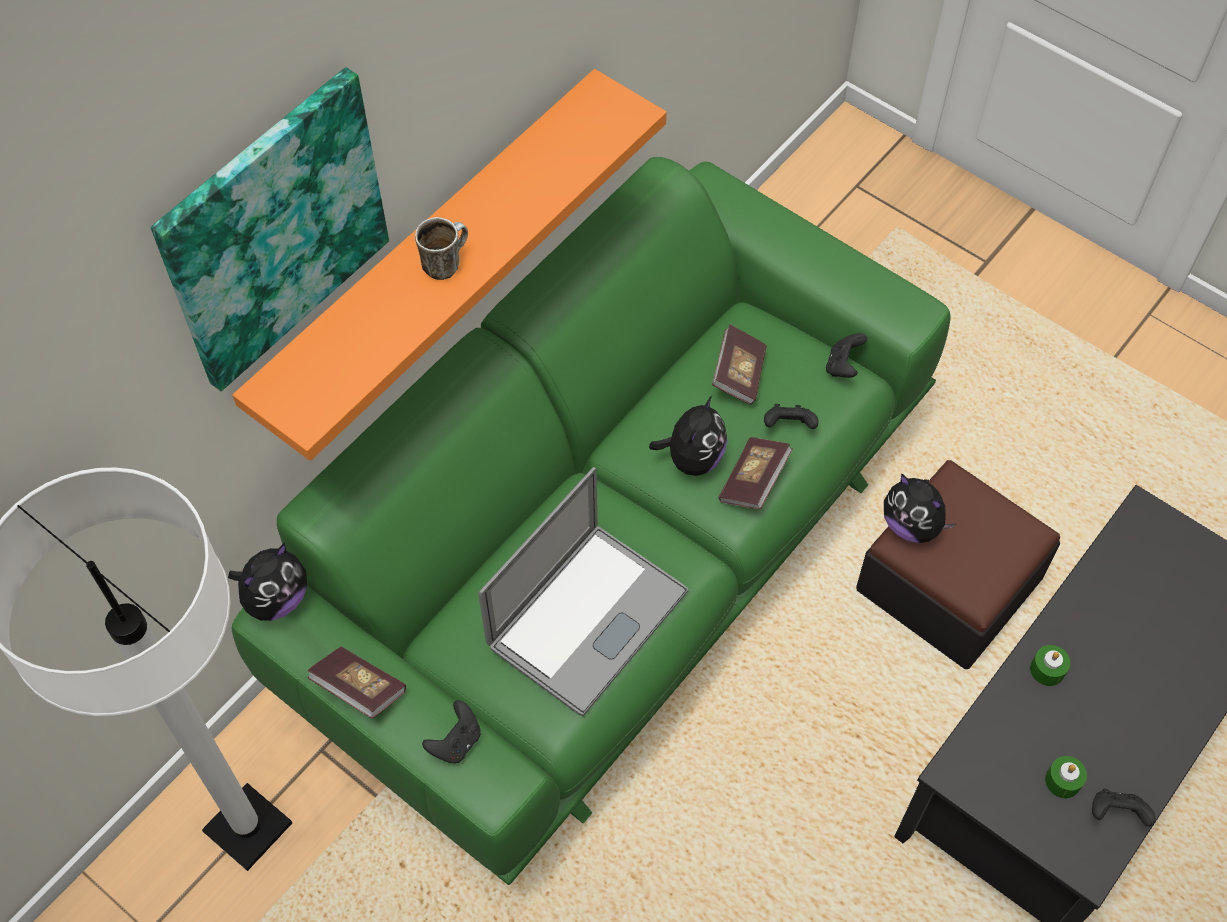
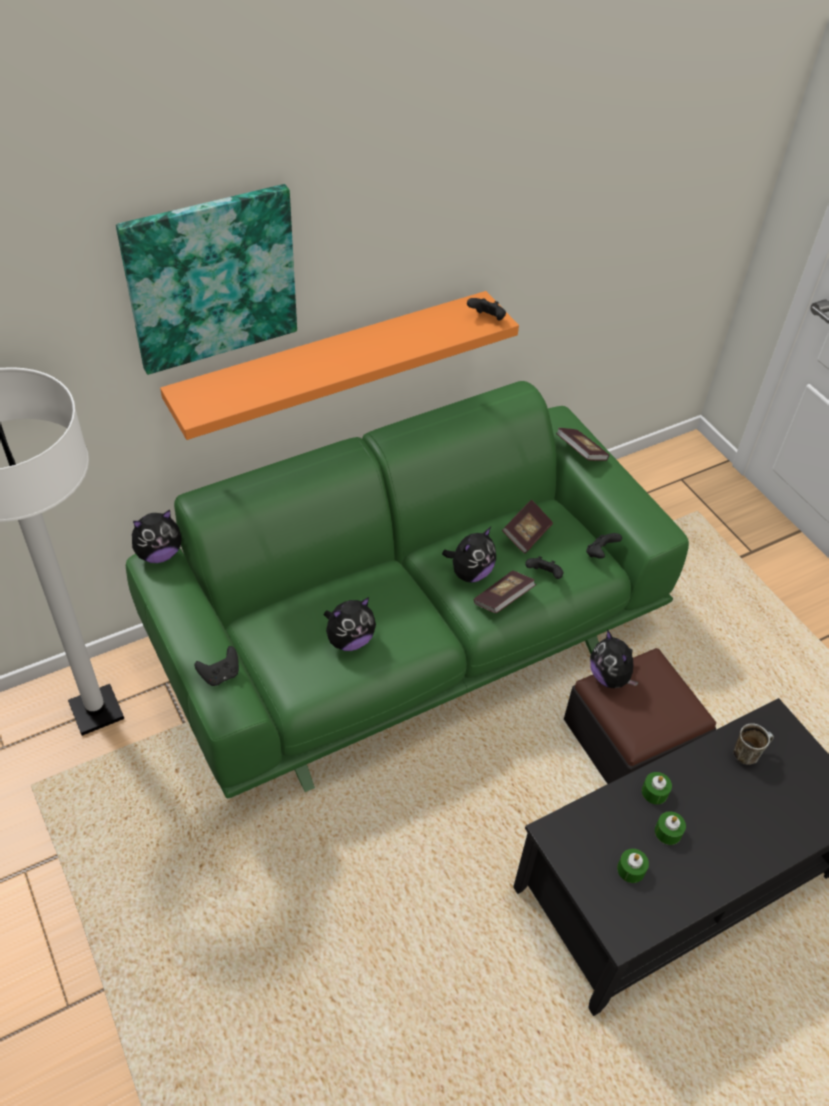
camera: 20 degrees right, 10 degrees down
book [307,647,406,719] -> book moved to [556,428,609,461]
mug [415,217,468,280] -> mug moved to [733,723,774,765]
laptop [478,467,688,716] -> plush toy [324,597,376,651]
black game controller [1092,789,1156,827] -> black game controller moved to [467,298,506,320]
none -> green candle [655,811,686,845]

